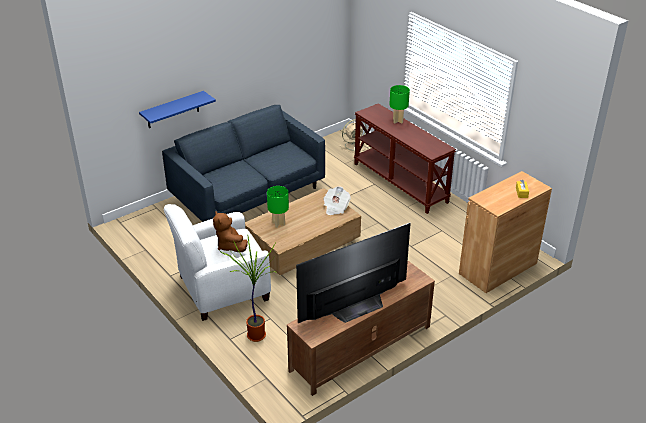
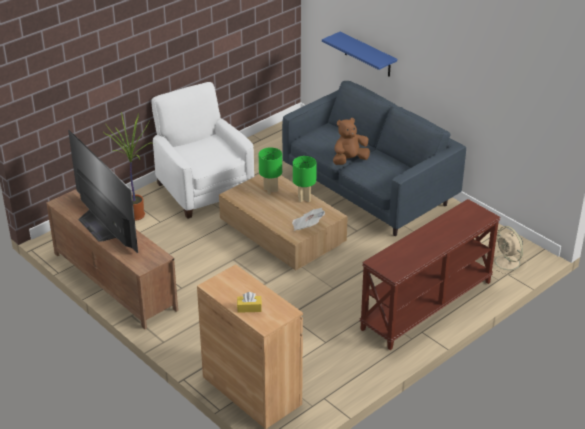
camera: 85 degrees right, 0 degrees up
brown plush toy [213,211,248,252] -> brown plush toy moved to [333,118,370,165]
green table lamp [389,85,410,123] -> green table lamp moved to [293,156,317,203]

